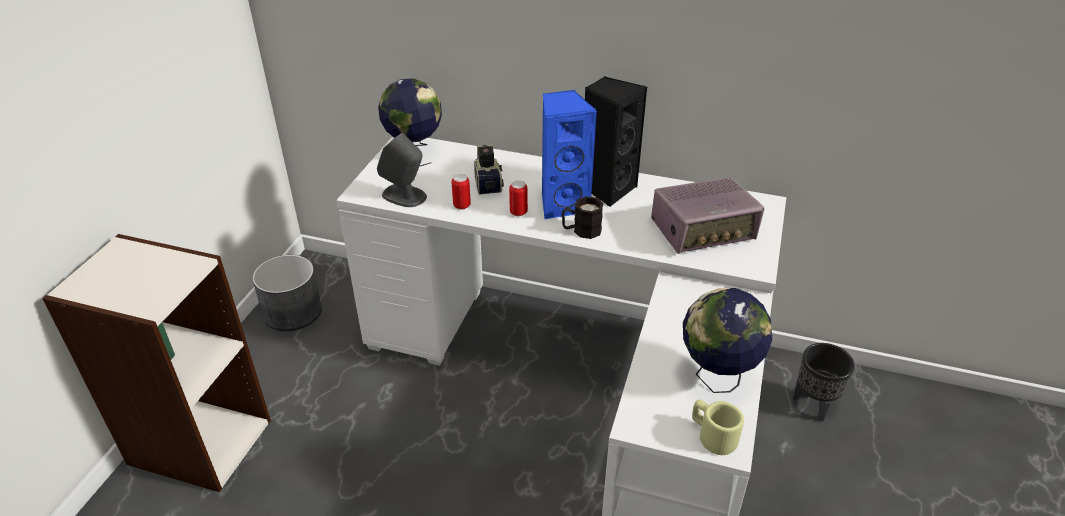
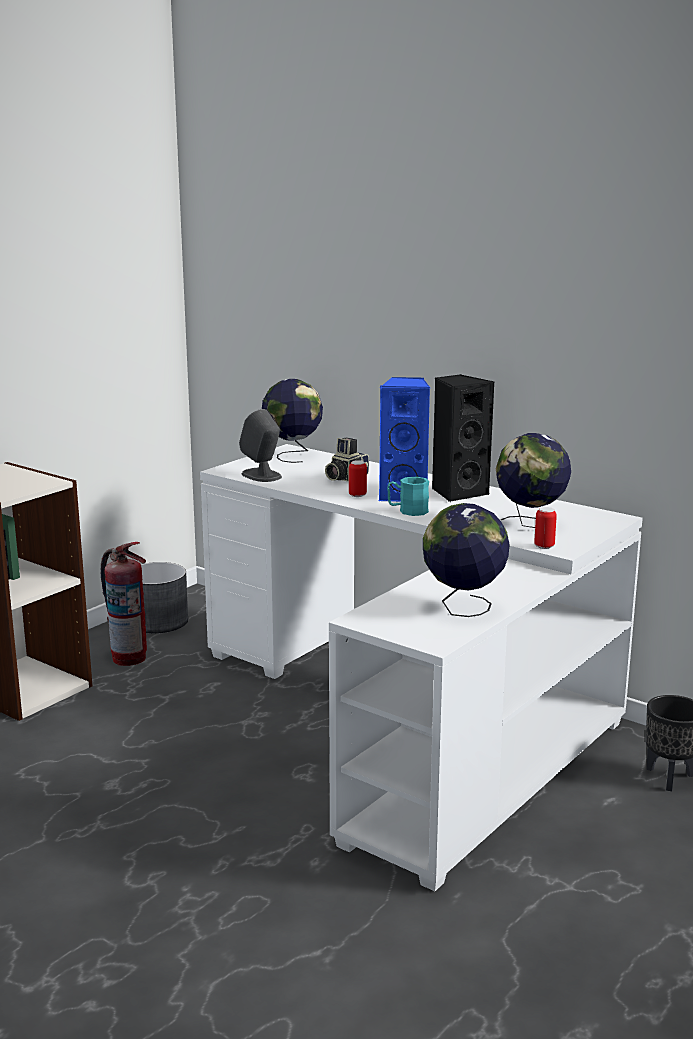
camera: 20 degrees right, 20 degrees down
can [451,174,471,210] -> can moved to [534,507,557,549]
camera [474,145,504,195] -> camera turned 150 degrees counterclockwise [325,438,369,482]
black mug [562,196,603,239] -> turquoise mug [387,477,429,516]
radio [651,177,764,254] -> globe [496,433,571,528]
beige mug [692,399,744,455] -> none
none -> fire extinguisher [101,542,147,666]

